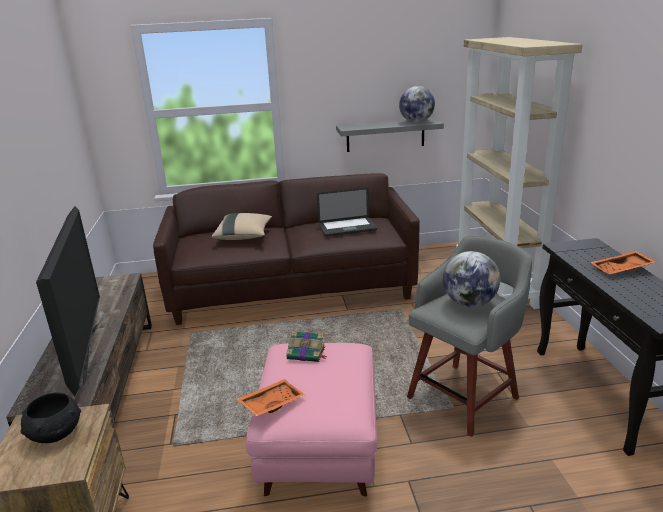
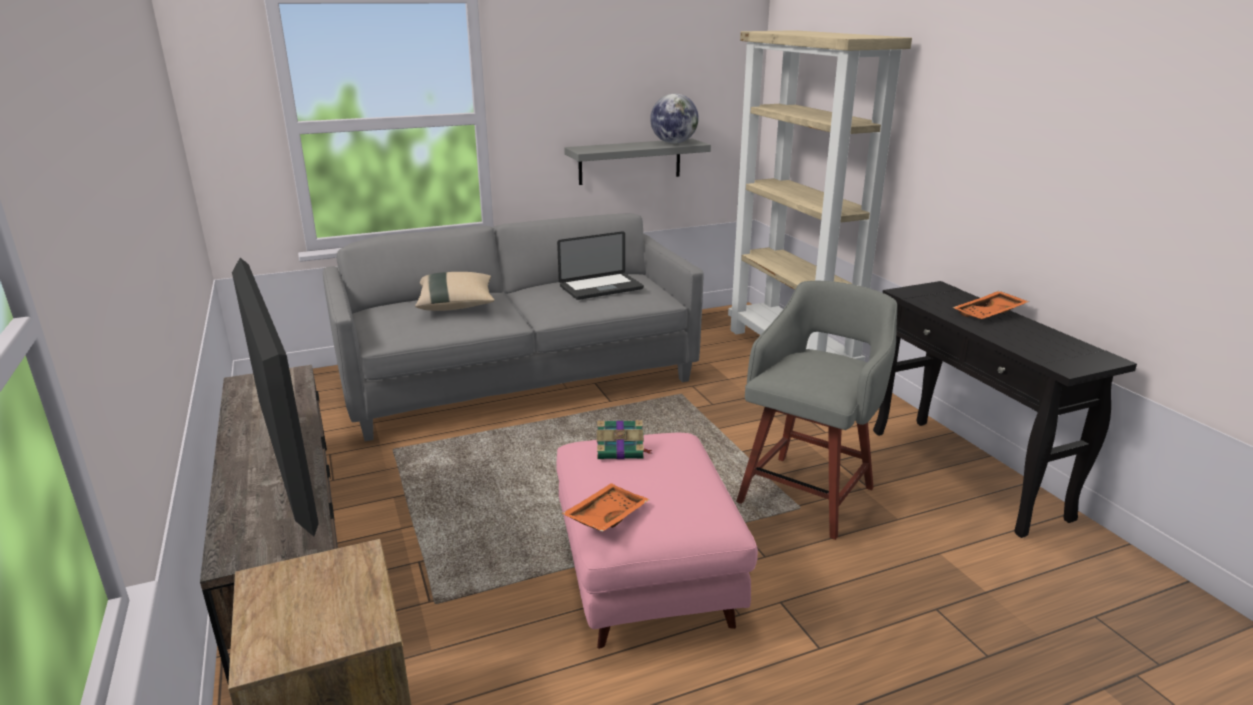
camera: 15 degrees left, 0 degrees up
black bowl [20,392,81,443] -> none
brown sofa [153,173,420,325] -> grey sofa [323,213,704,441]
globe [443,251,500,307] -> none

